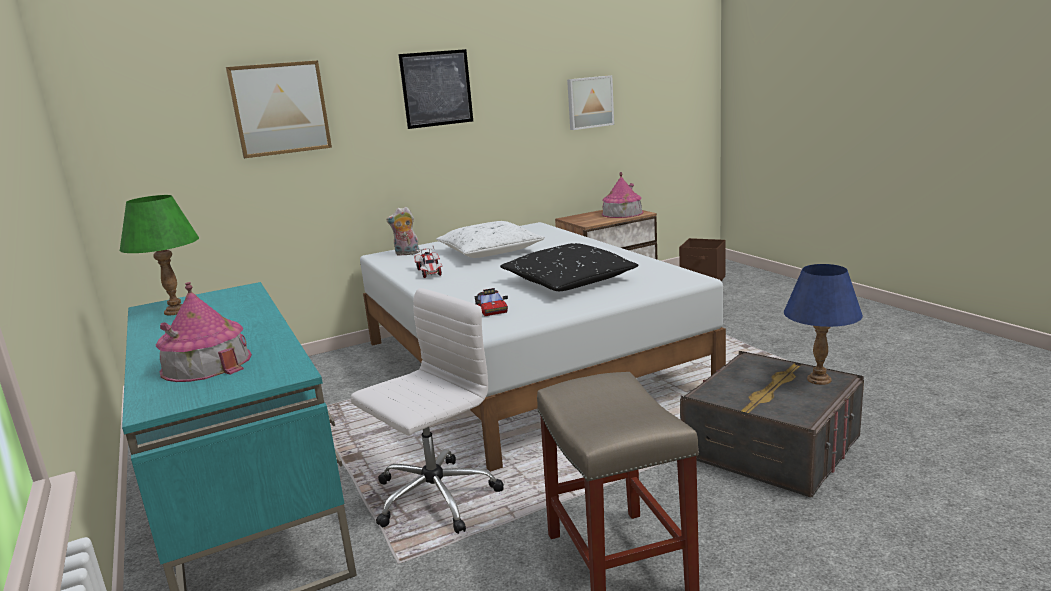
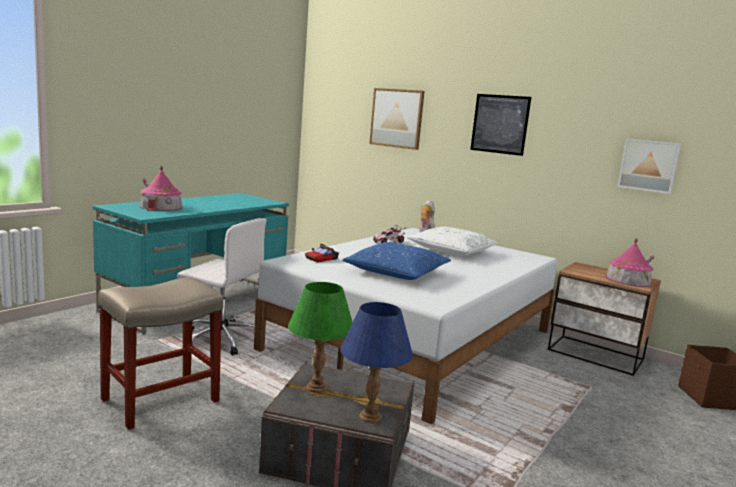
camera: 60 degrees right, 5 degrees down
green table lamp [120,195,199,315] -> green table lamp moved to [288,282,353,393]
black pillow [500,243,638,291] -> blue pillow [342,242,451,280]

